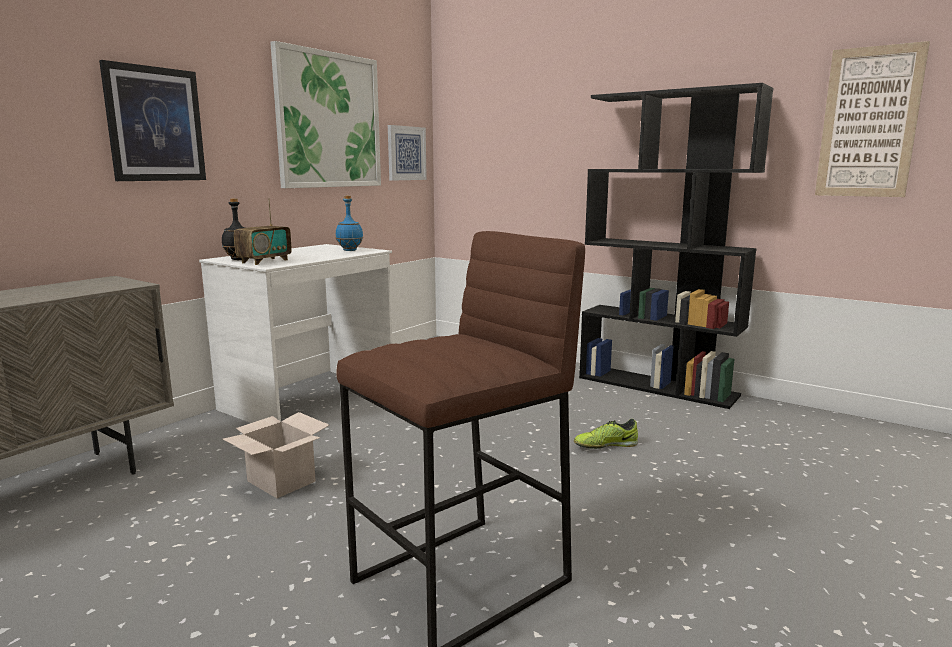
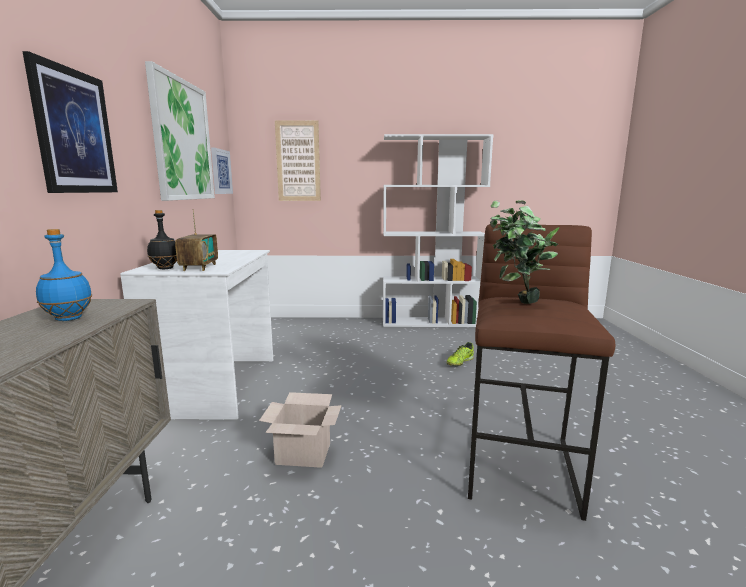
camera: 35 degrees left, 0 degrees up
blue bottle [336,195,363,251] -> blue bottle moved to [36,229,92,321]
black bookcase [579,83,774,409] -> white bookcase [383,134,494,327]
picture [815,41,930,197] -> picture moved to [275,120,321,201]
none -> potted plant [490,200,559,304]

